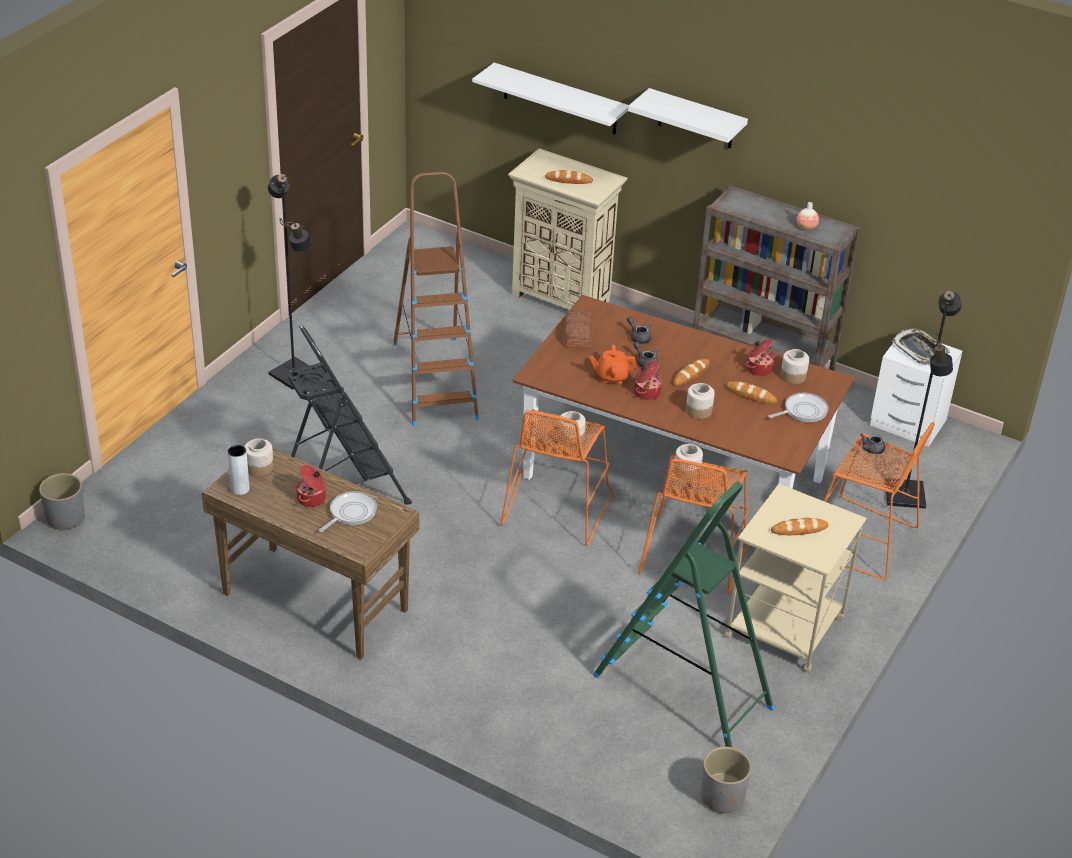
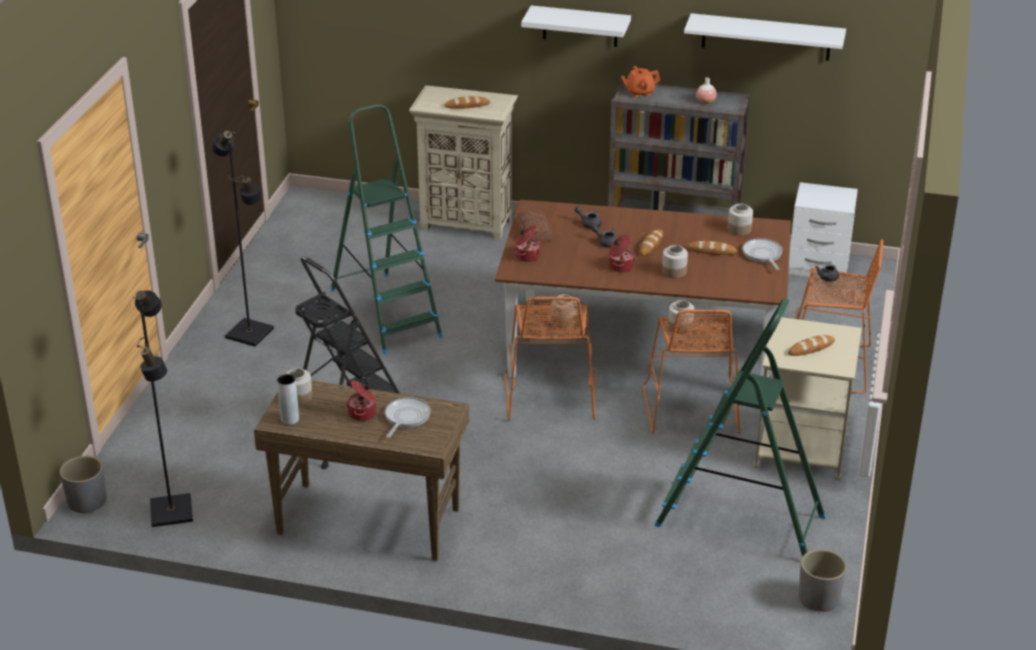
camera: 15 degrees left, 5 degrees down
brown step ladder [393,172,479,426] -> green step ladder [331,104,443,355]
white shelf [472,63,629,134] -> white shelf moved to [684,13,846,61]
orange teapot [589,344,637,384] -> orange teapot moved to [621,66,660,97]
cooking pot [746,339,775,376] -> cooking pot moved to [516,225,541,262]
frying pan [768,393,829,422] -> frying pan turned 60 degrees counterclockwise [743,238,783,270]
black floor lamp [885,291,962,509] -> black floor lamp moved to [133,290,193,527]
tray [892,328,950,365] -> none

